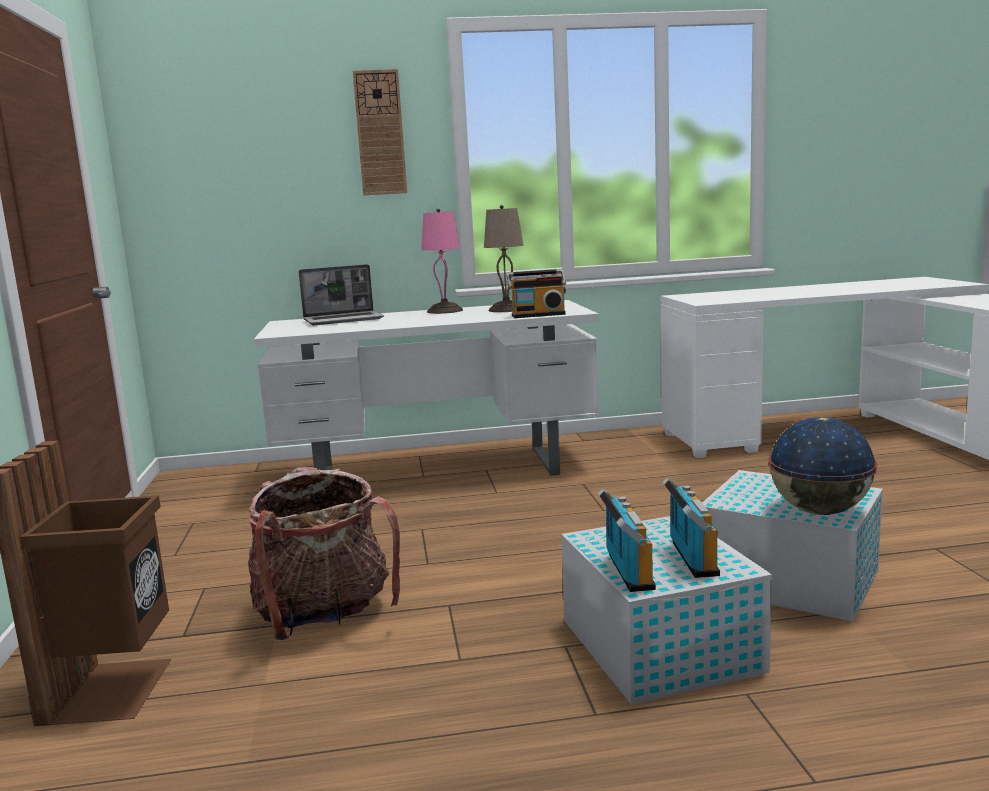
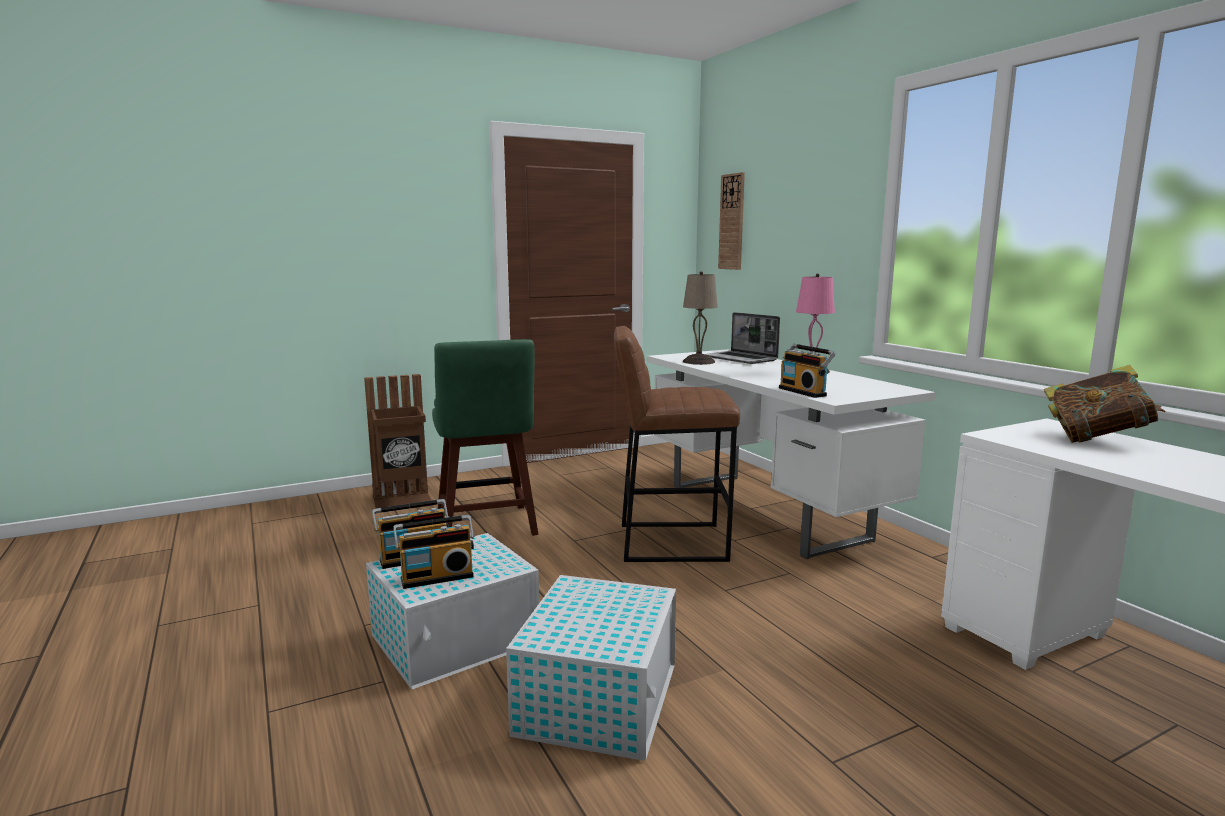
camera: 70 degrees right, 0 degrees up
backpack [248,467,400,640] -> green chair [432,339,539,536]
wall clock [353,69,407,195] -> wall clock moved to [718,172,745,270]
beige table lamp [484,205,523,312] -> beige table lamp moved to [683,271,718,365]
globe [768,417,877,515] -> none
none -> brown stool [614,326,740,562]
none -> book [1044,365,1166,443]

